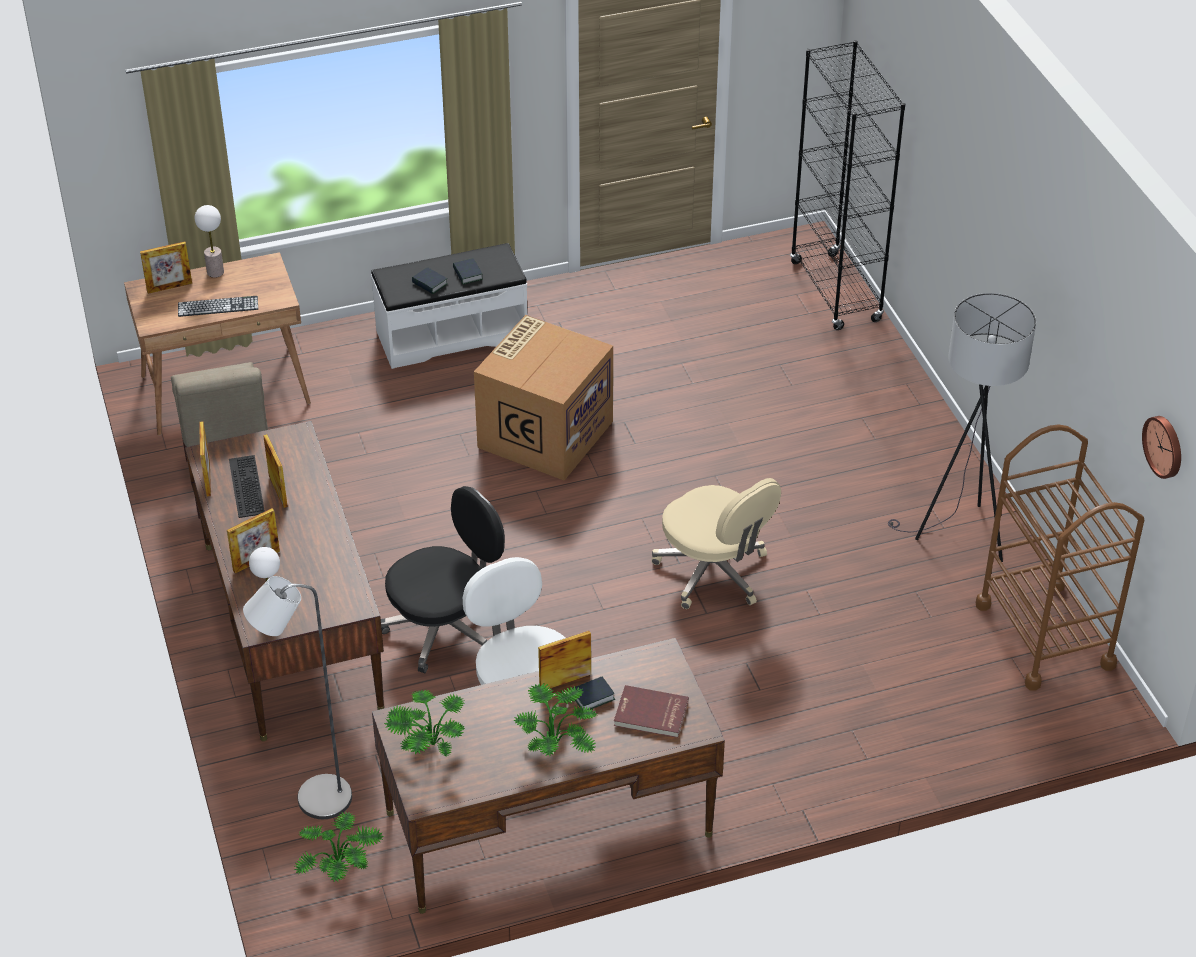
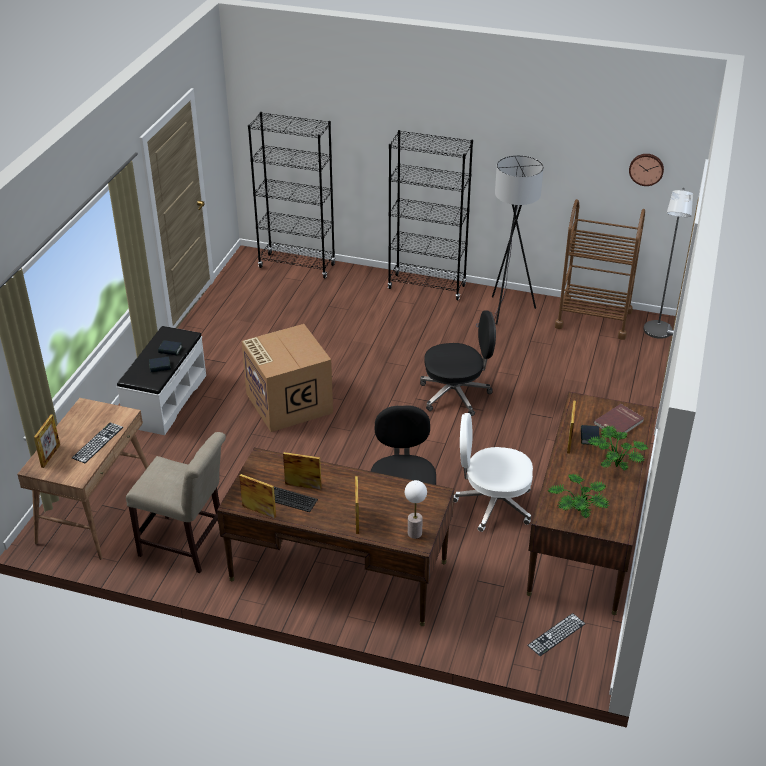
camera: 55 degrees left, 5 degrees down
table lamp [195,205,224,278] -> none
grey floor lamp [243,576,352,819] -> grey floor lamp moved to [643,188,693,339]
potted plant [294,811,384,882] -> keyboard [527,613,586,656]
beige office chair [651,478,781,609] -> black office chair [420,310,496,416]
none -> black bookcase [388,130,473,300]

